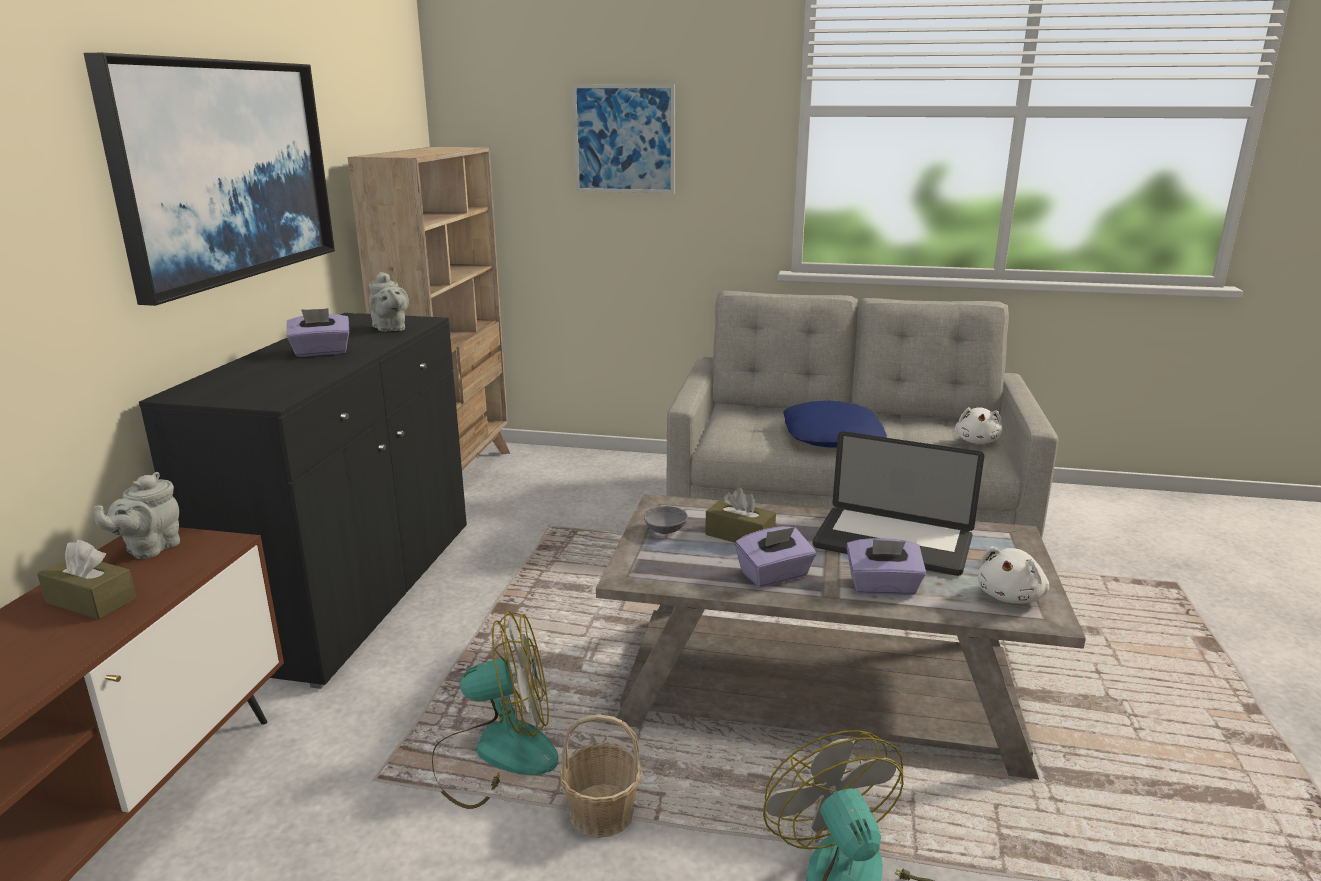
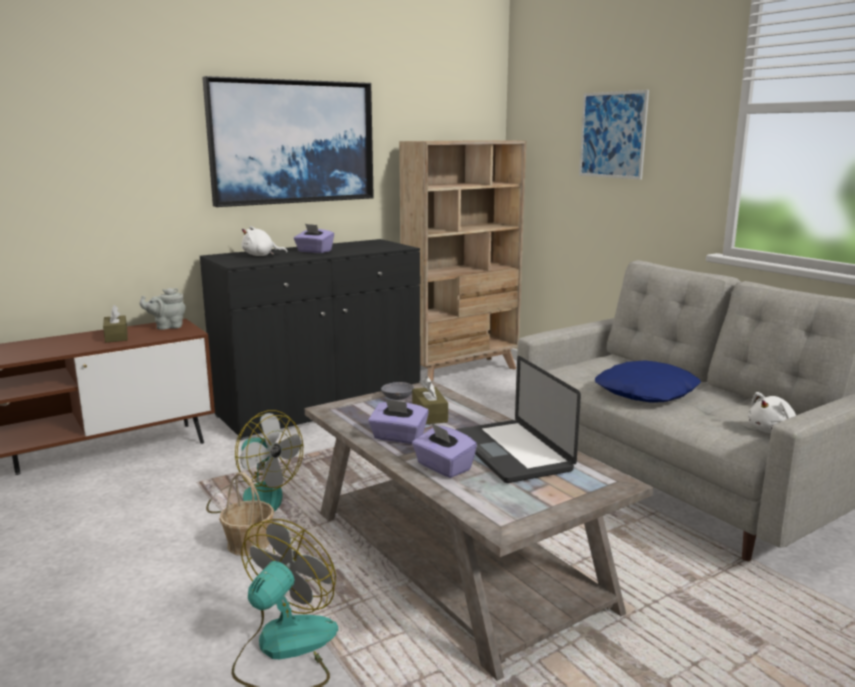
camera: 45 degrees right, 5 degrees down
grey teapot [369,272,409,331] -> none
white plush toy [978,546,1049,604] -> white plush toy moved to [241,226,288,256]

